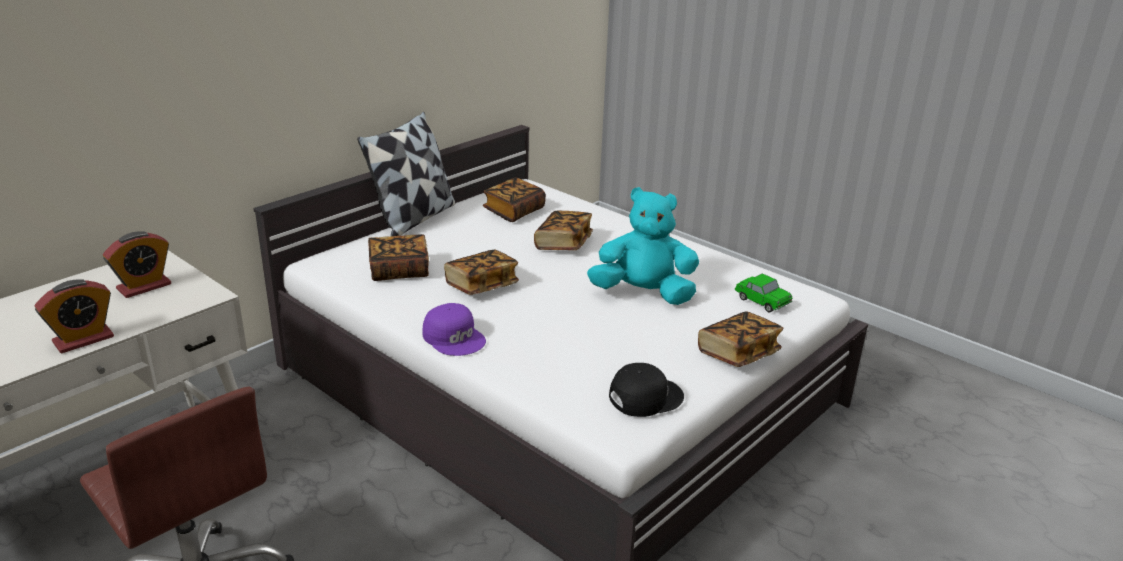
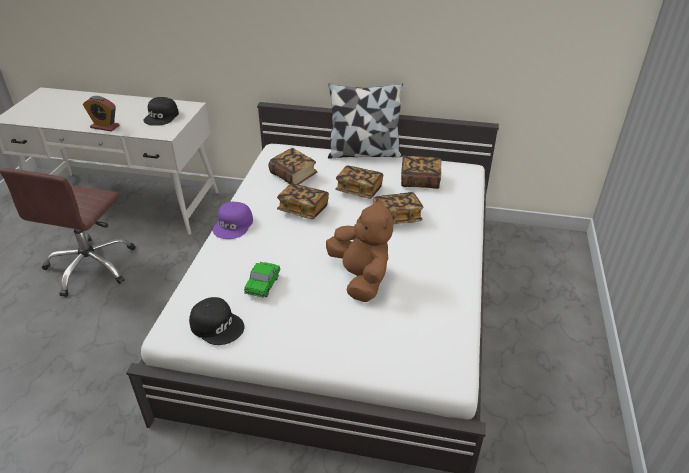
camera: 60 degrees right, 10 degrees up
alarm clock [103,231,171,298] -> black cap [144,97,179,126]
turquoise plush toy [587,187,699,305] -> brown plush toy [326,197,393,302]
book [698,311,783,367] -> book moved to [335,166,383,199]
toy car [735,274,792,312] -> toy car moved to [244,262,280,298]

